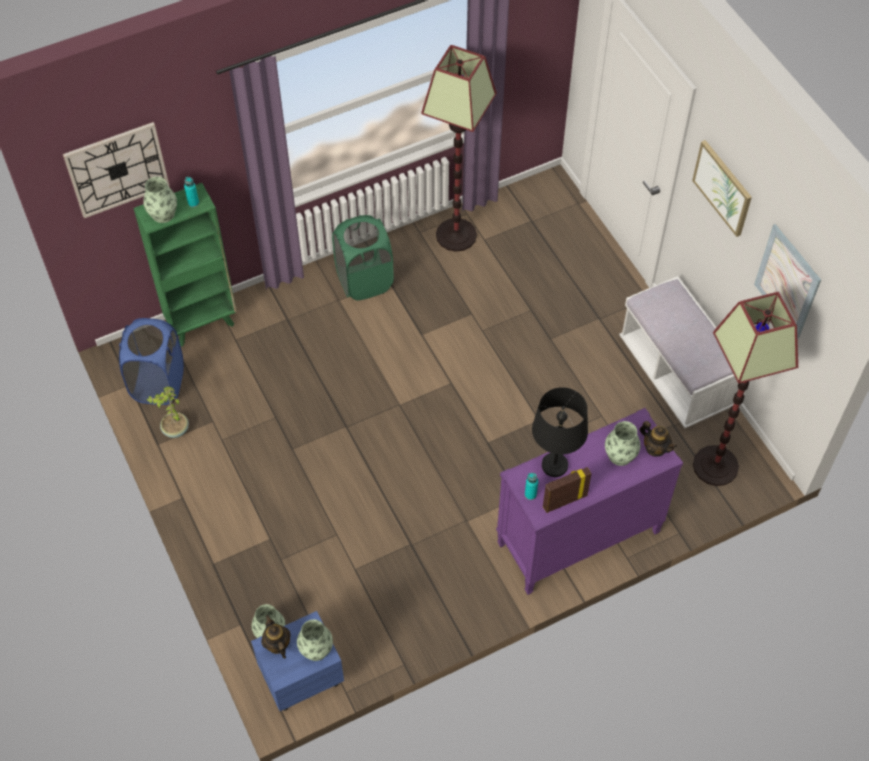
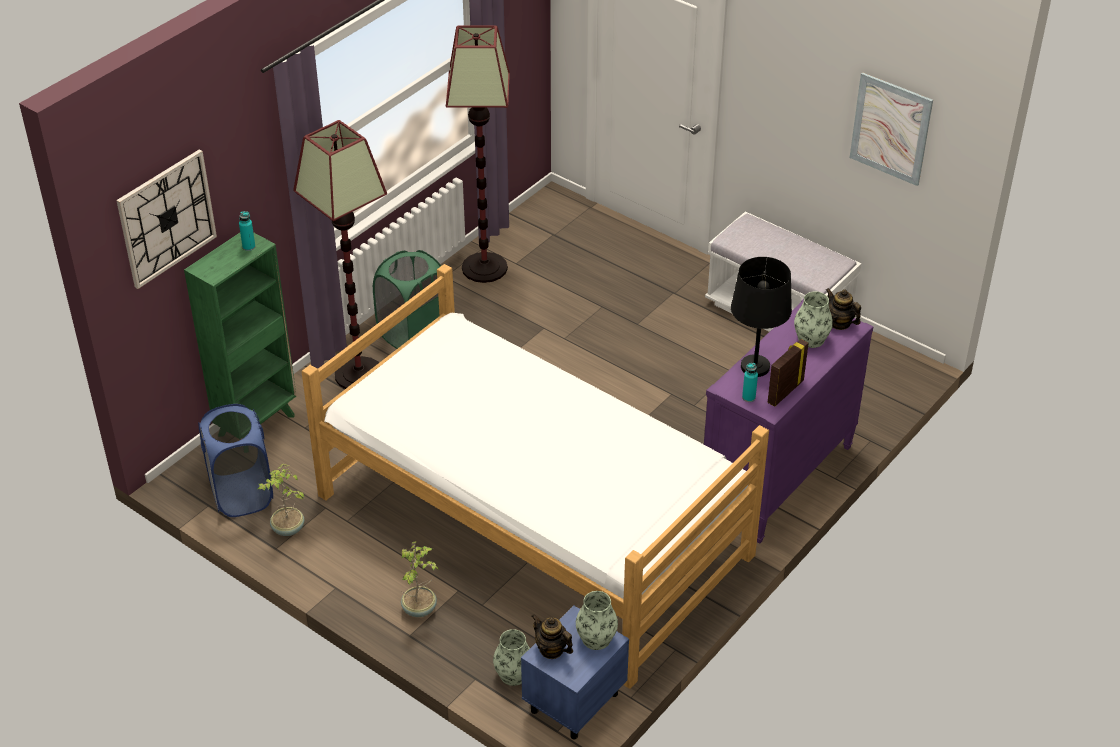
camera: 25 degrees left, 15 degrees down
vase [143,177,177,223] -> none
teapot [640,421,677,456] -> teapot turned 150 degrees counterclockwise [826,288,861,330]
picture [692,140,752,237] -> none
floor lamp [693,292,798,486] -> floor lamp moved to [293,120,387,389]
none -> bed [302,264,769,689]
none -> potted plant [401,541,439,617]

